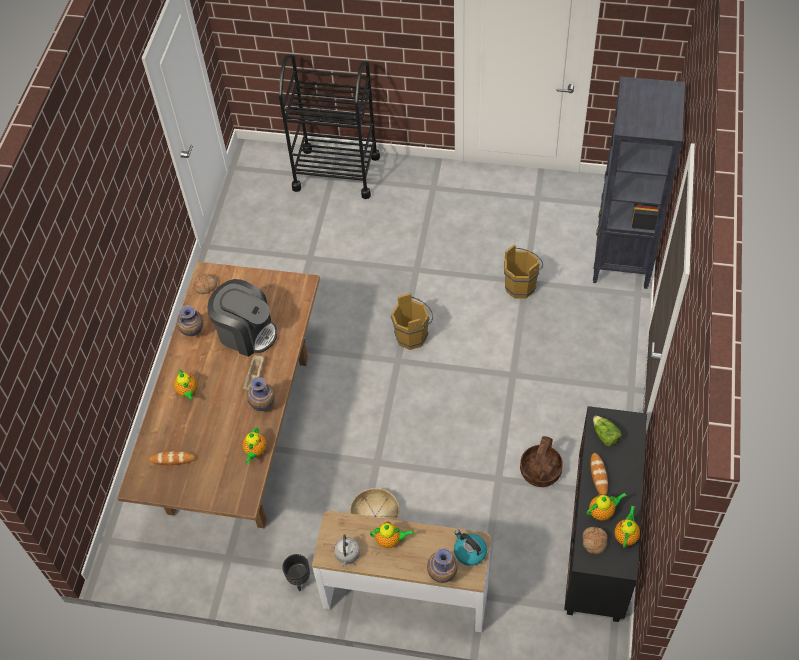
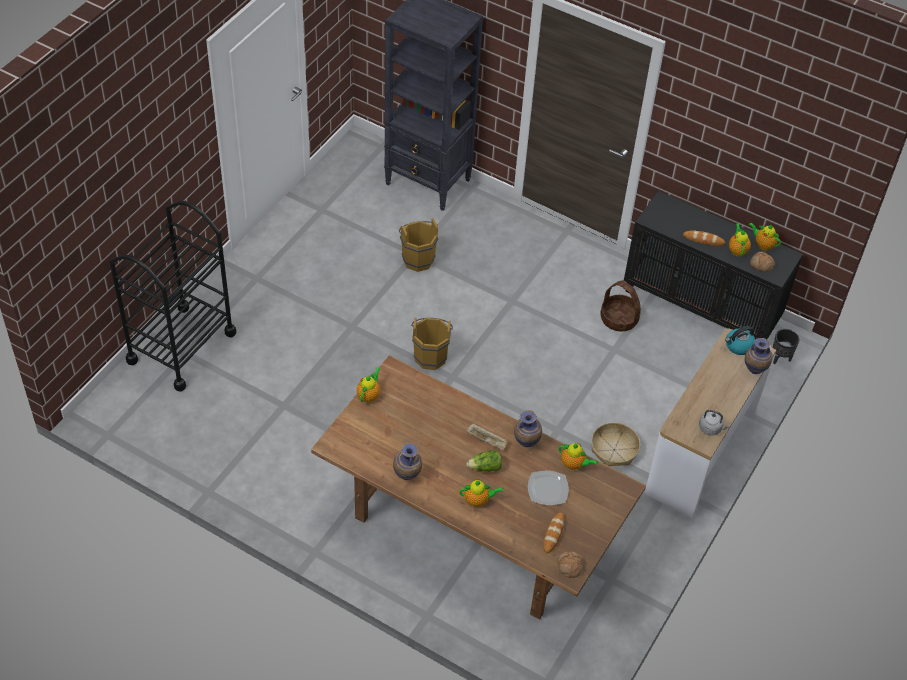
camera: 75 degrees left, 5 degrees down
bread [194,273,217,294] -> bread moved to [557,552,582,578]
coffee machine [208,279,277,357] -> none
black planter [282,554,310,591] -> black planter moved to [773,329,799,364]
teapot [370,522,414,548] -> teapot moved to [357,367,380,403]
lettuce [593,416,622,447] -> lettuce moved to [466,450,502,472]
none -> plate [528,471,569,505]

